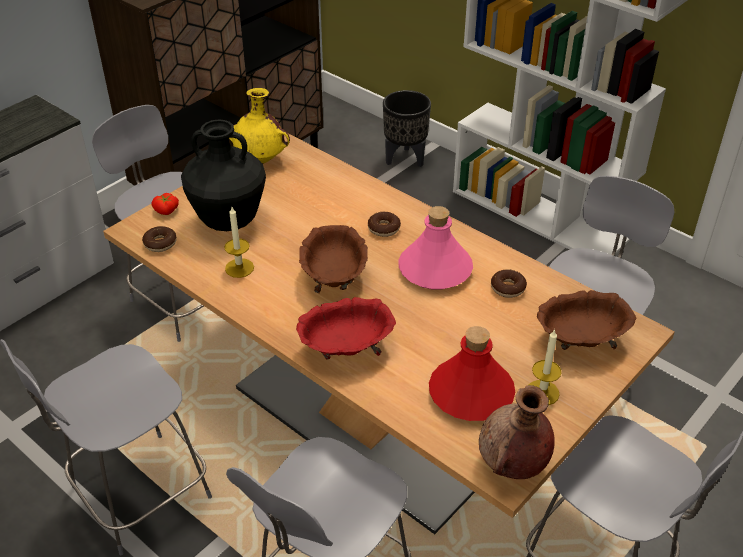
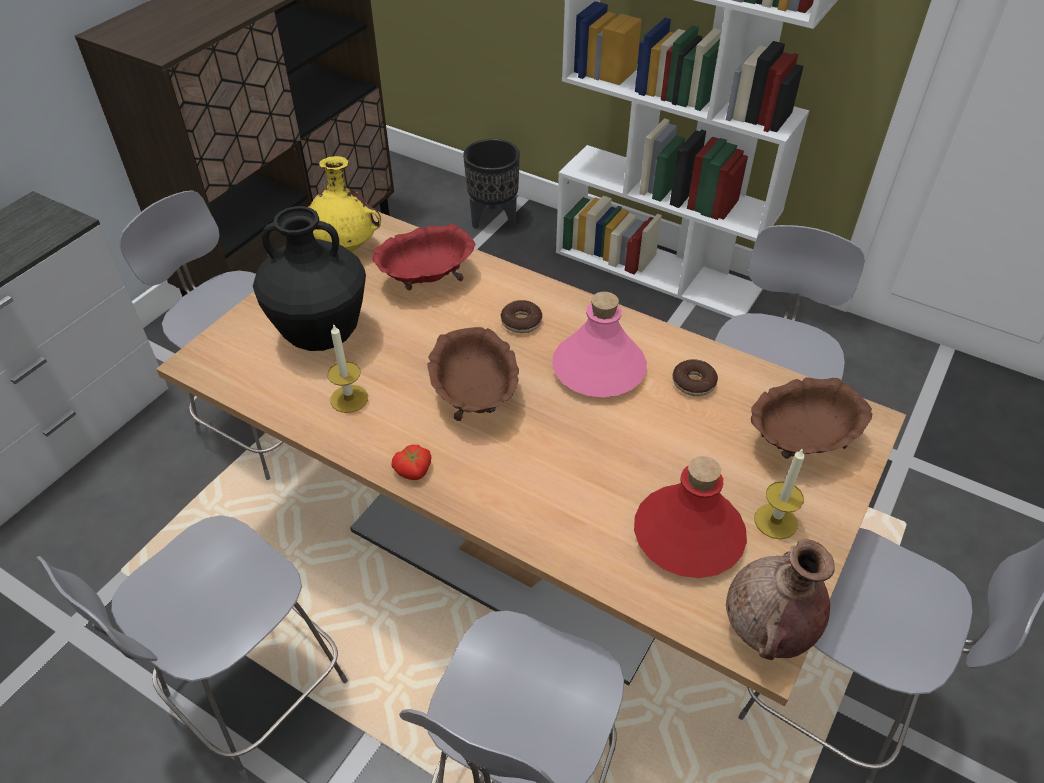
camera: 10 degrees left, 5 degrees up
donut [142,226,177,252] -> none
tomato [151,193,179,215] -> tomato moved to [391,445,431,480]
red bowl [296,297,396,360] -> red bowl moved to [373,224,476,291]

